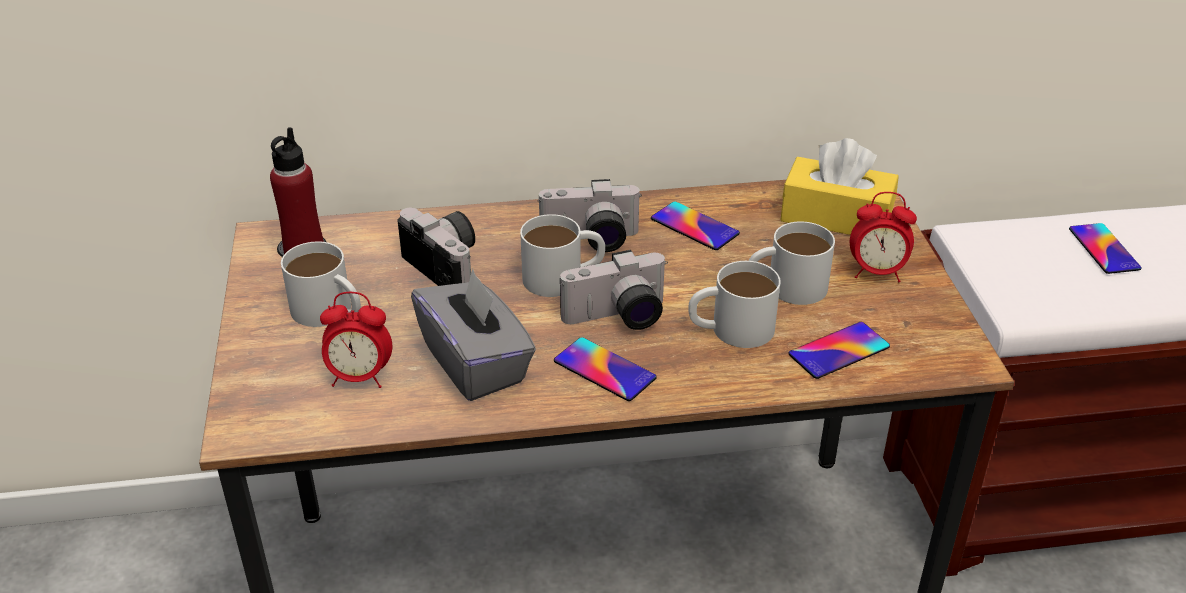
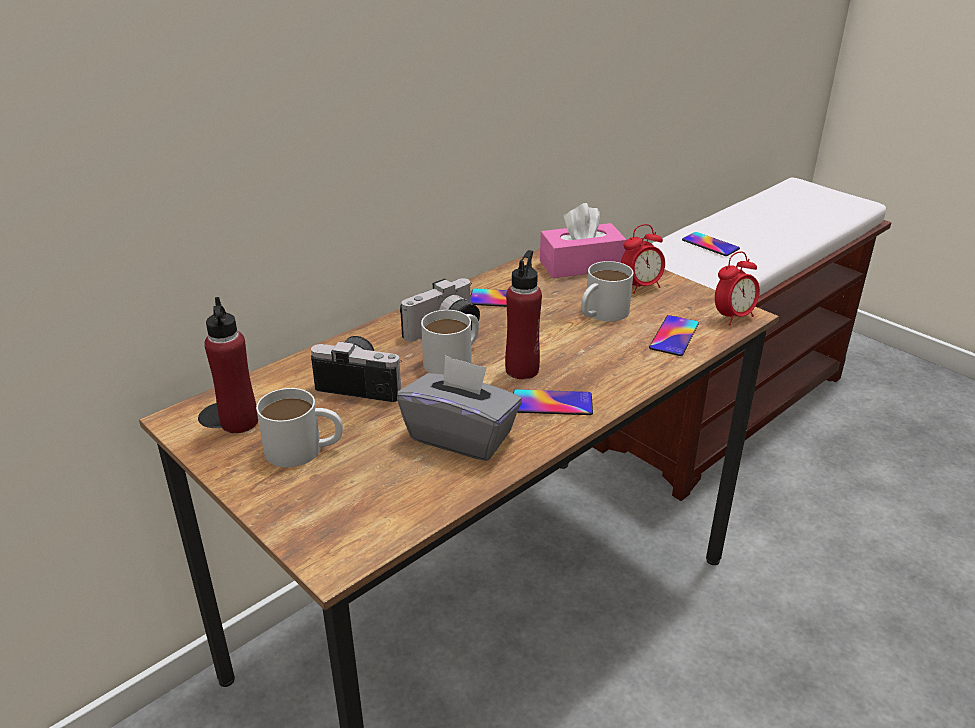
camera: 35 degrees left, 5 degrees down
alarm clock [320,292,392,388] -> alarm clock moved to [715,251,760,325]
camera [560,250,668,330] -> red bottle [505,250,542,379]
white mug [688,261,781,348] -> none
yellow tissue box [781,138,899,235] -> pink tissue box [540,203,627,278]

